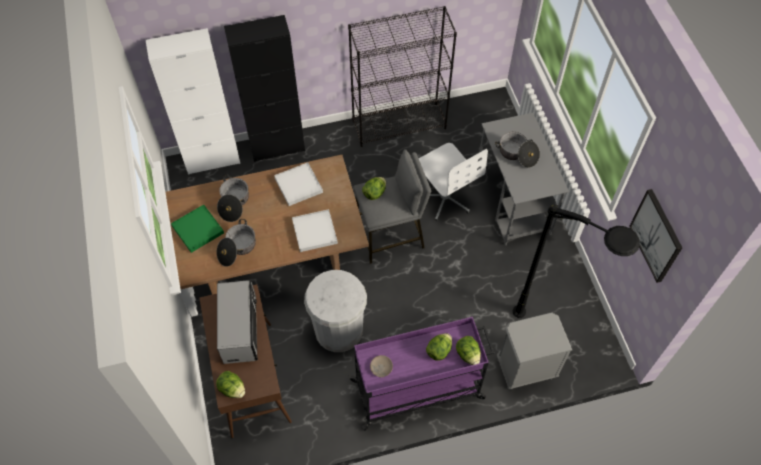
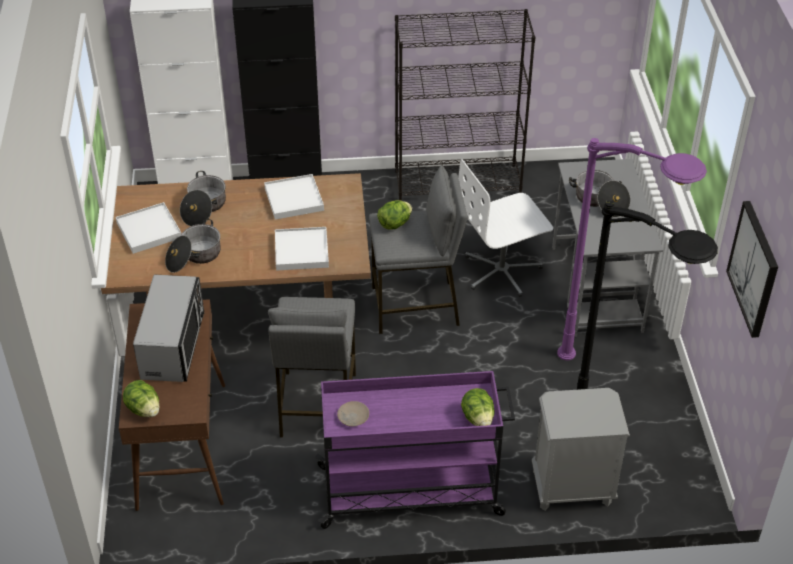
camera: 10 degrees right, 15 degrees down
green tray [171,205,224,253] -> white tray [116,202,181,254]
white trash can [304,270,367,352] -> grey stool [268,297,356,438]
white office chair [419,143,488,221] -> white office chair turned 90 degrees clockwise [458,159,553,297]
lettuce [426,333,452,361] -> none
none -> purple floor lamp [557,138,707,360]

